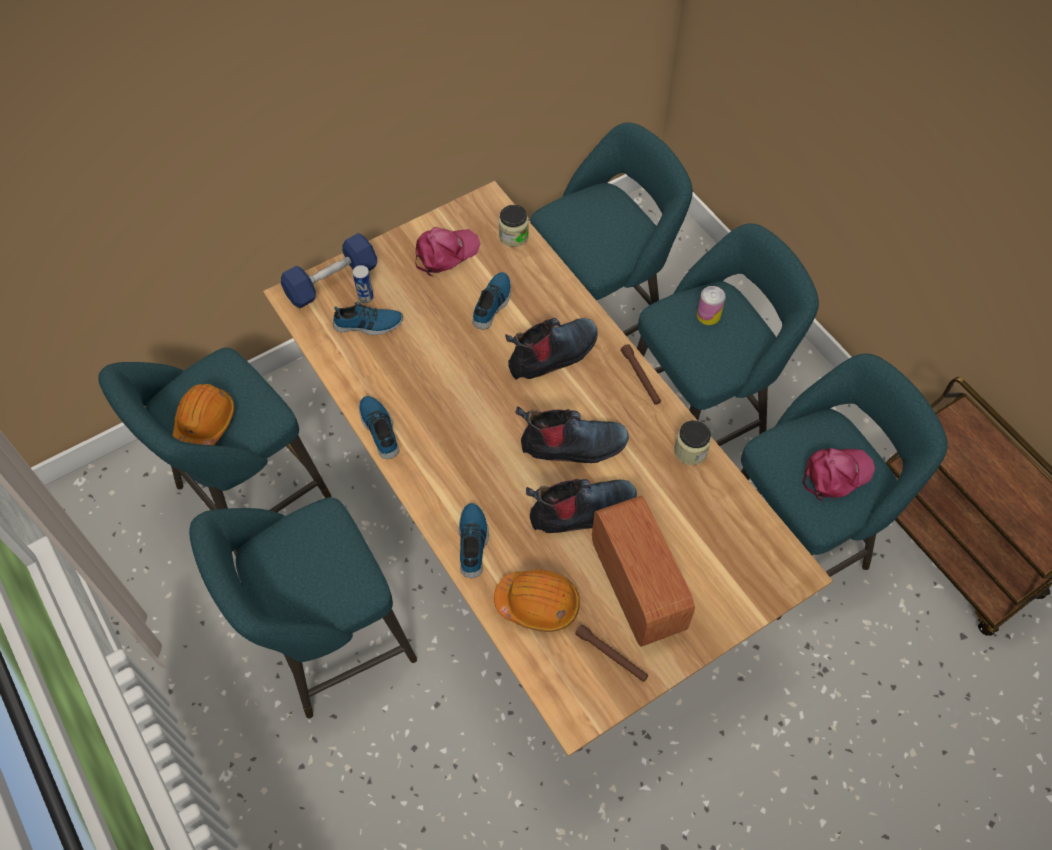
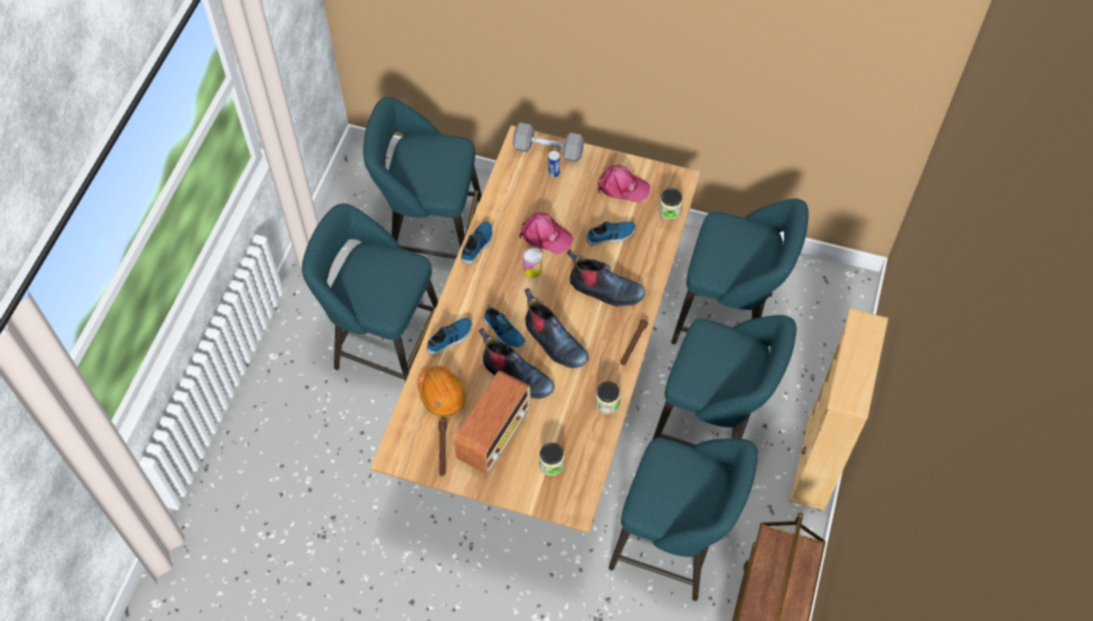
camera: 50 degrees right, 0 degrees up
orange hard hat [173,384,234,445] -> none
blue dumbbell [281,233,377,308] -> grey dumbbell [513,123,584,162]
shoe [333,301,403,335] -> shoe moved to [484,305,525,348]
can [697,286,726,325] -> can moved to [523,248,542,278]
pink cap [803,448,875,502] -> pink cap moved to [519,213,573,254]
none -> jar [539,443,565,476]
none -> beige bookcase [790,308,888,511]

